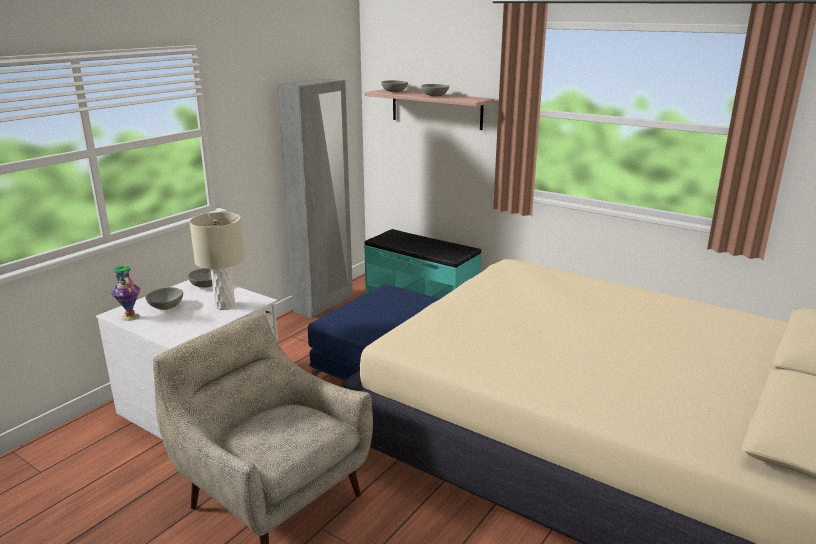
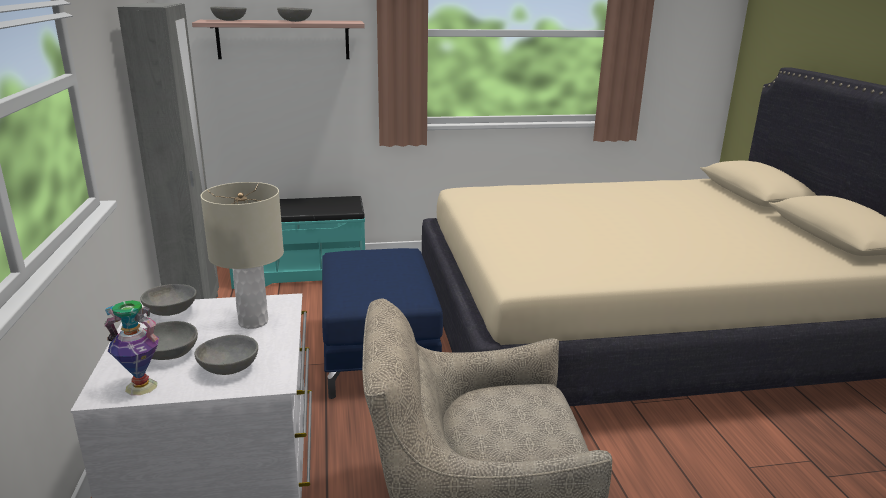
camera: 45 degrees left, 0 degrees up
none -> grey bowl [195,335,258,375]

